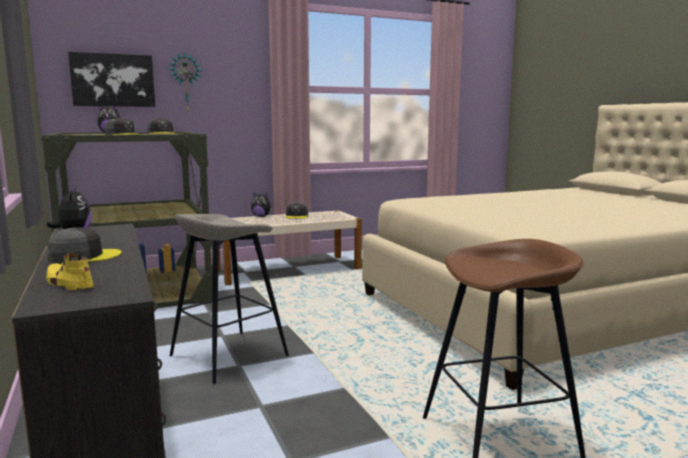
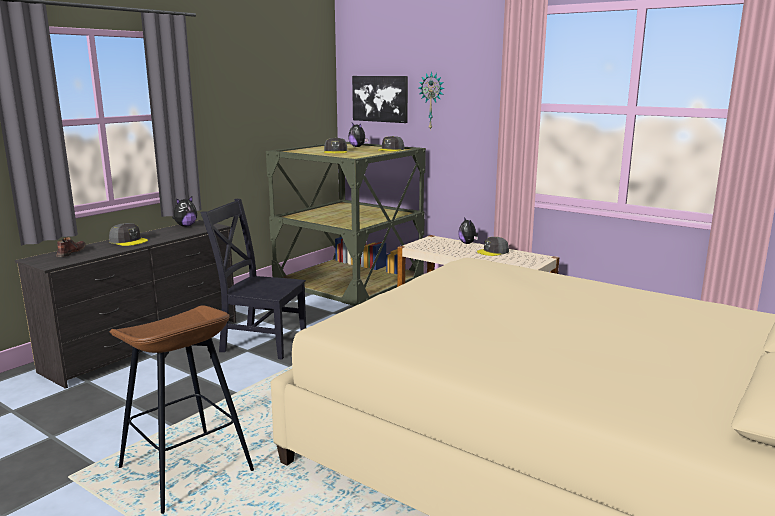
camera: 60 degrees right, 5 degrees up
yellow shoe [46,252,94,290] -> brown shoe [57,237,86,257]
grey stool [170,214,289,384] -> black chair [200,199,306,360]

